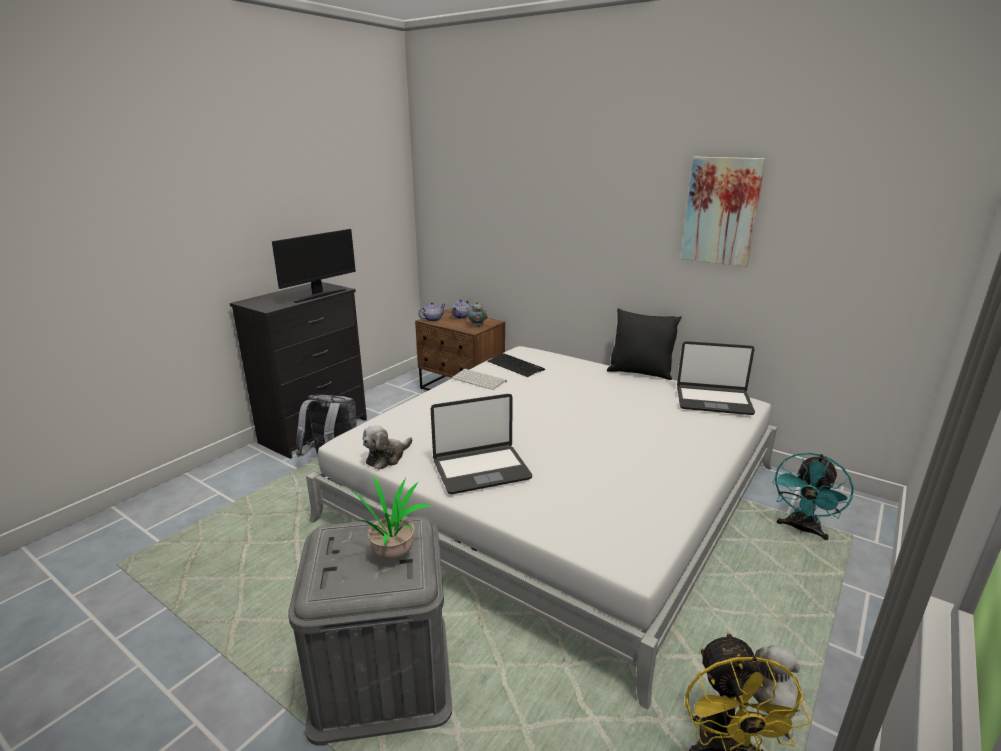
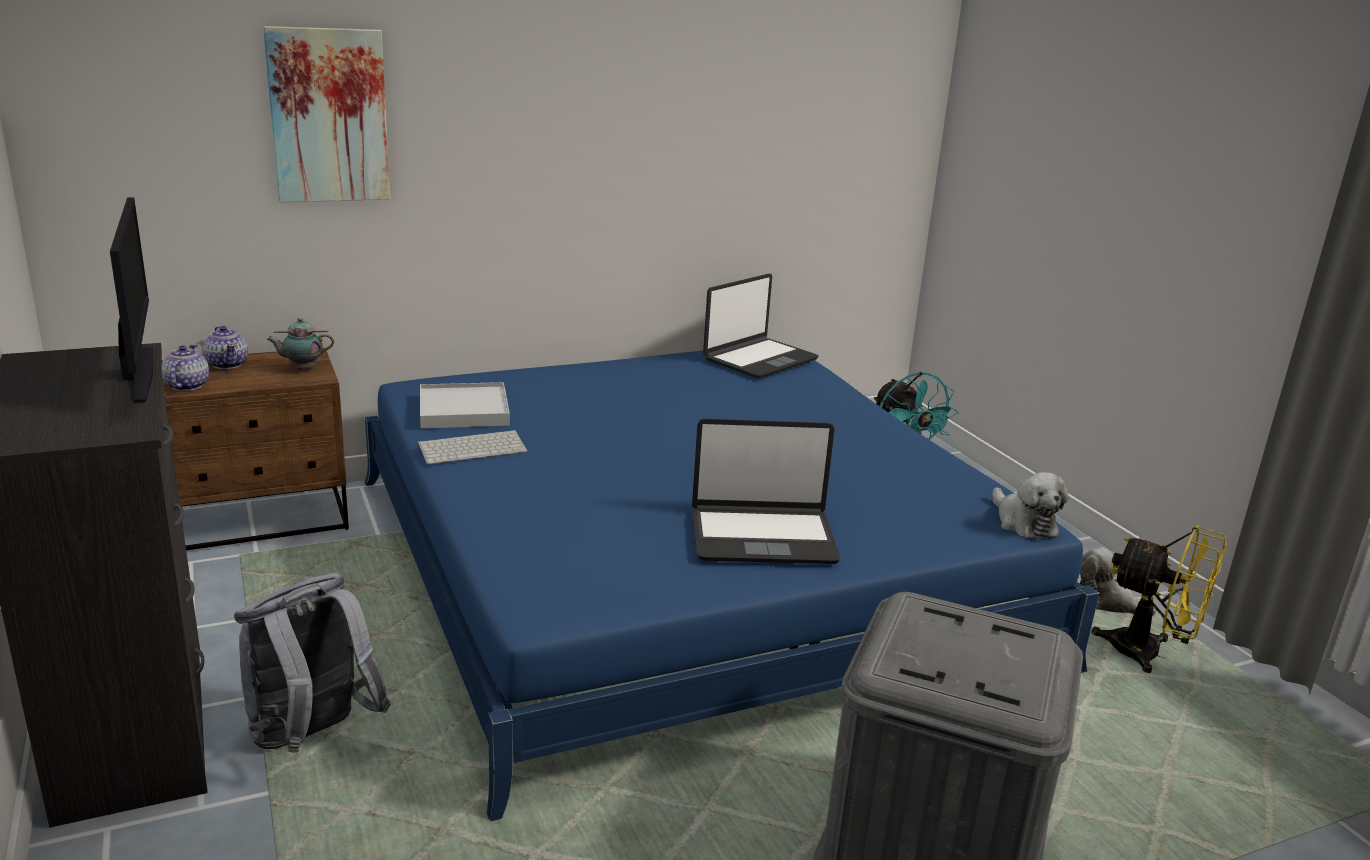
camera: 60 degrees left, 0 degrees up
white bed [306,346,777,710] -> blue bed [365,345,1099,821]
potted plant [339,476,431,560] -> none
plush toy [363,426,412,470] -> plush toy moved to [992,472,1068,540]
laptop [431,394,532,494] -> laptop turned 75 degrees clockwise [692,419,840,564]
keyboard [487,353,545,377] -> white tray [420,382,510,429]
black pillow [607,308,682,380] -> none
picture [681,157,766,267] -> picture moved to [263,26,390,202]

